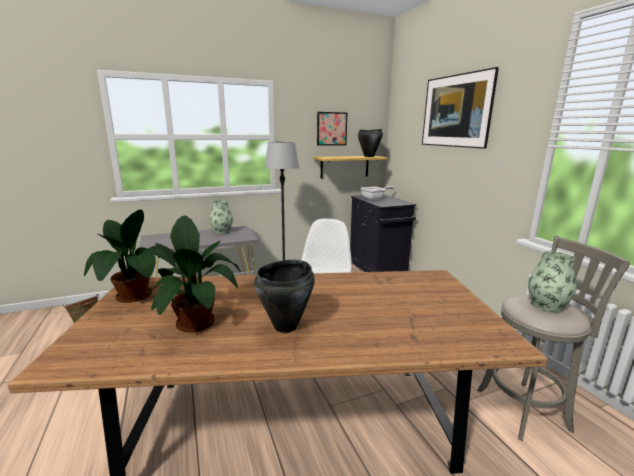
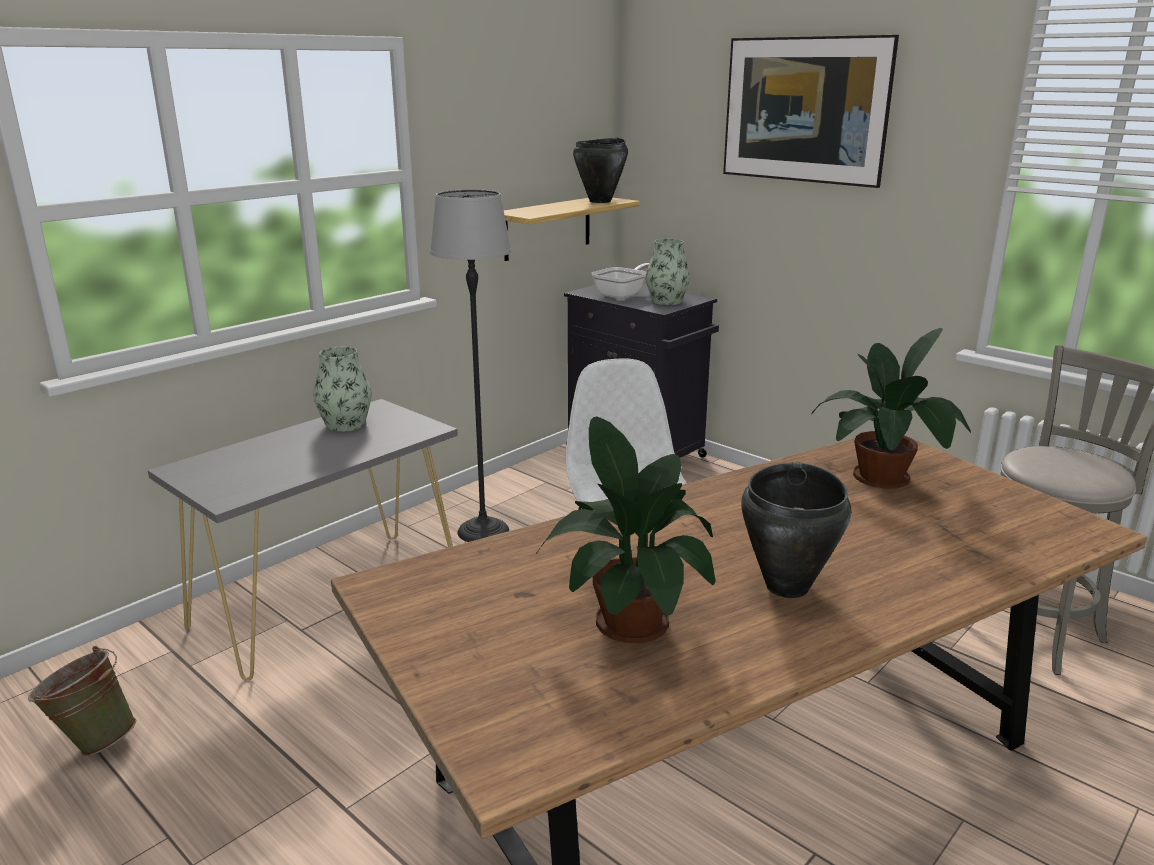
camera: 25 degrees left, 5 degrees up
potted plant [84,210,176,303] -> potted plant moved to [811,328,971,489]
picture [317,112,347,146] -> none
vase [528,251,577,313] -> vase moved to [646,239,690,305]

